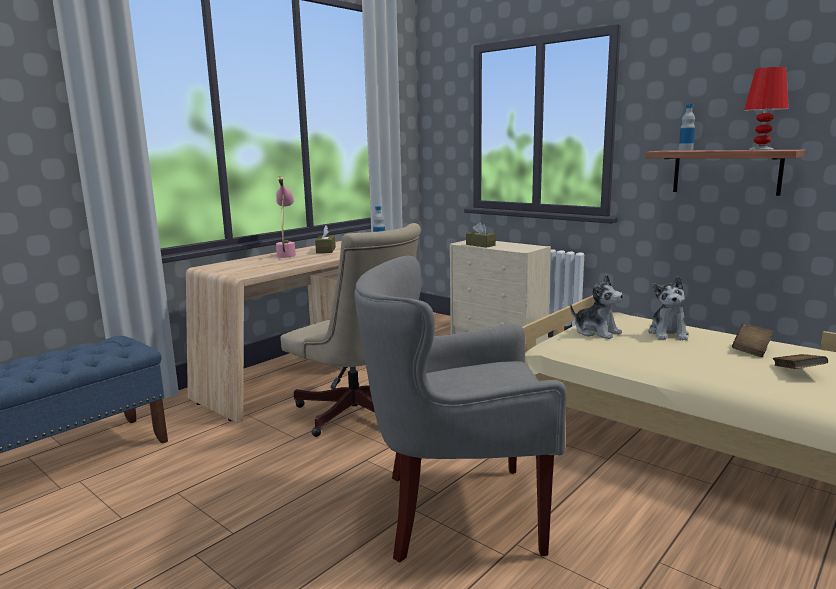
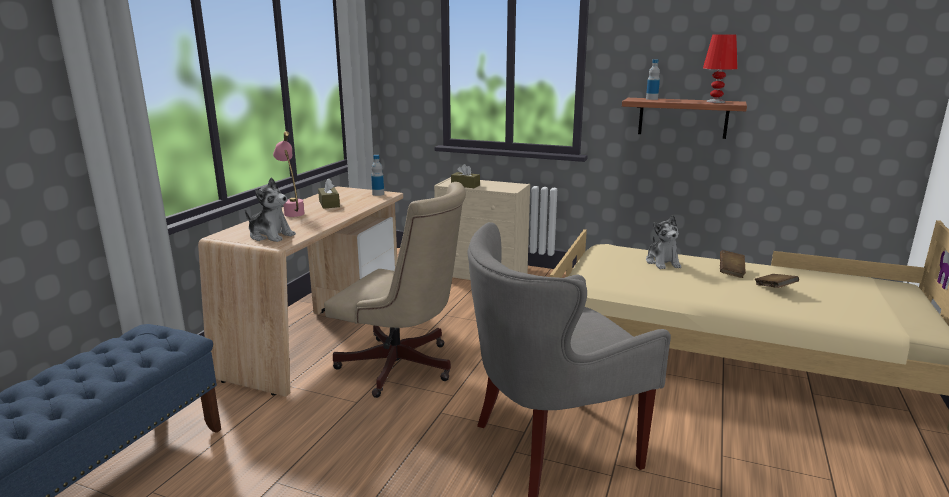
camera: 20 degrees left, 5 degrees up
plush toy [570,275,623,339] -> plush toy moved to [245,177,296,242]

